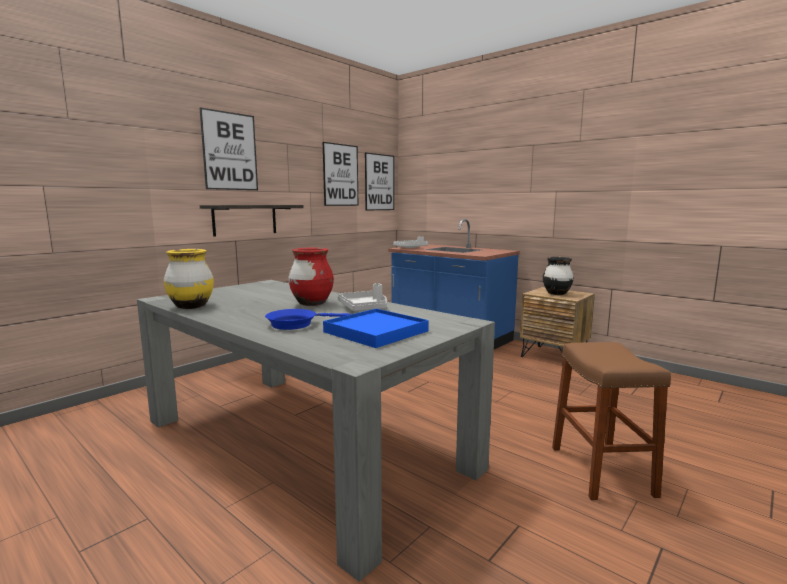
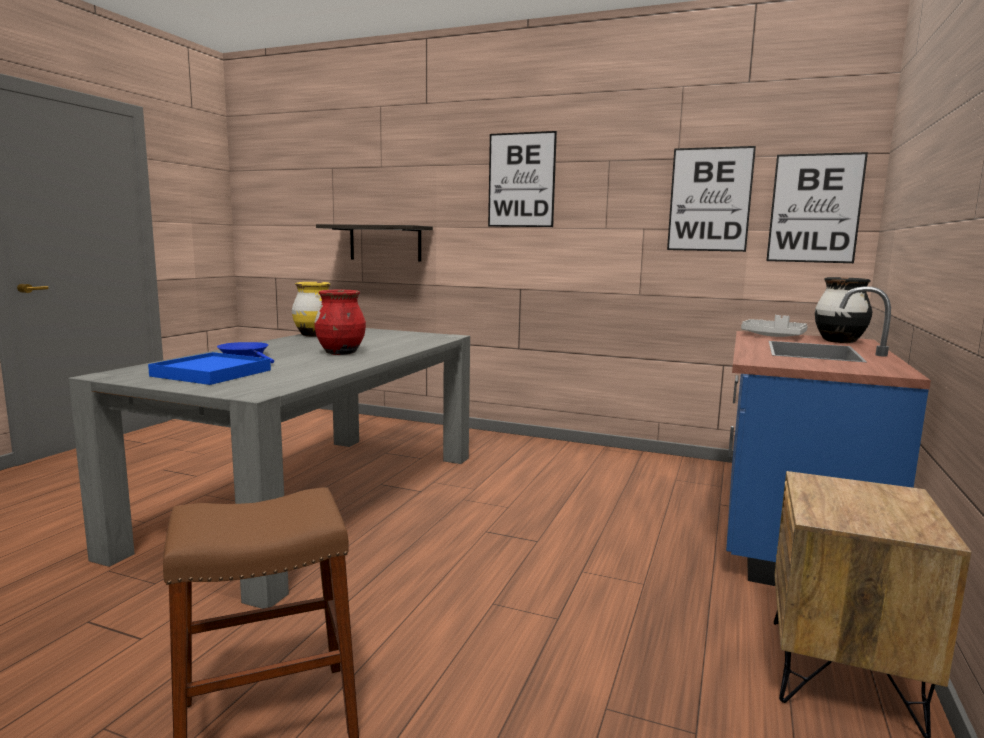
camera: 70 degrees right, 0 degrees up
shelf [200,205,304,237] -> shelf moved to [316,224,433,262]
grey tray [338,283,387,311] -> none
black vase [543,257,574,295] -> black vase moved to [815,277,872,343]

